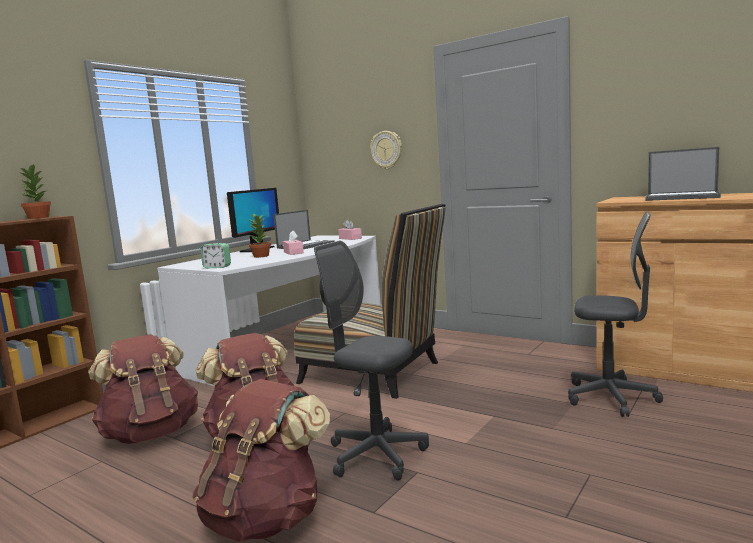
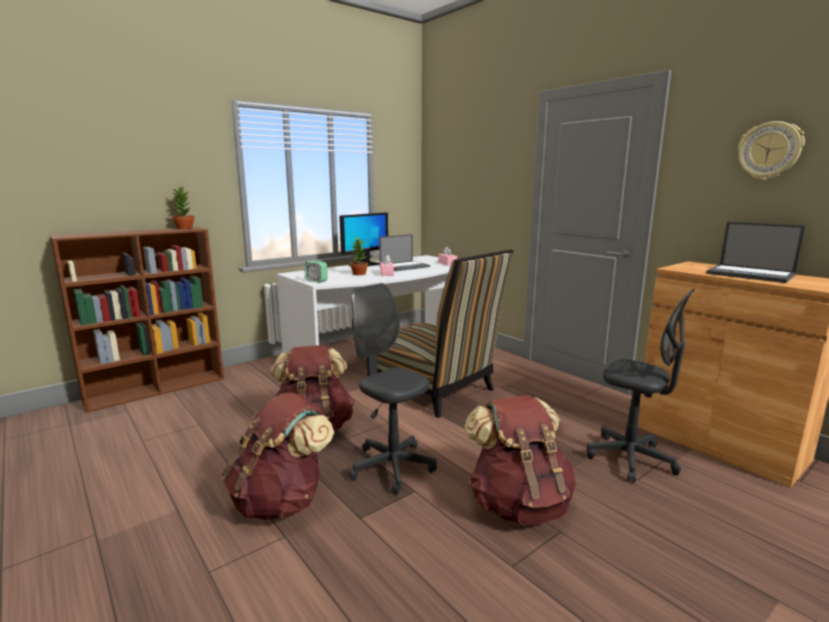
camera: 15 degrees right, 5 degrees up
brown backpack [88,334,198,444] -> brown backpack moved to [464,395,576,526]
wall clock [370,131,402,170] -> wall clock moved to [738,121,805,180]

